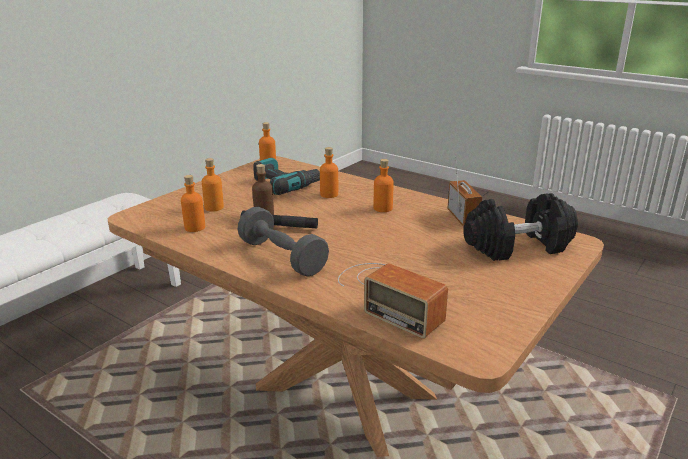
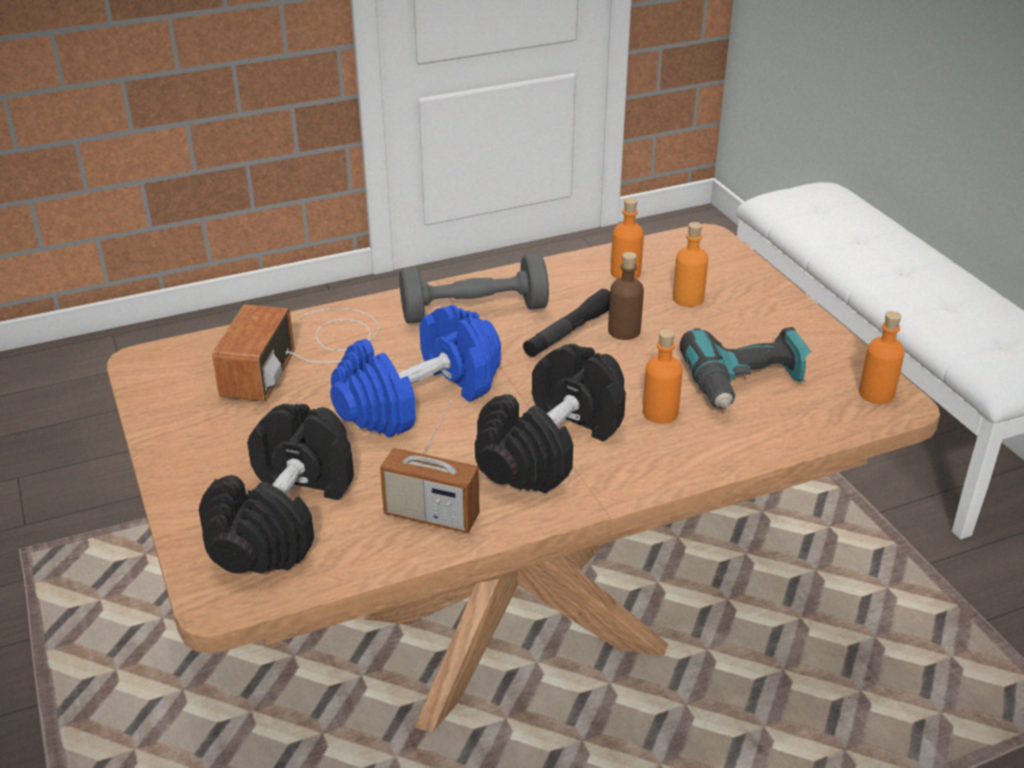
camera: 120 degrees right, 10 degrees up
radio [338,263,448,338] -> radio turned 60 degrees counterclockwise [212,304,379,402]
orange bottle [374,159,394,212] -> black dumbbell [475,344,626,494]
none -> blue dumbbell [330,305,501,438]

